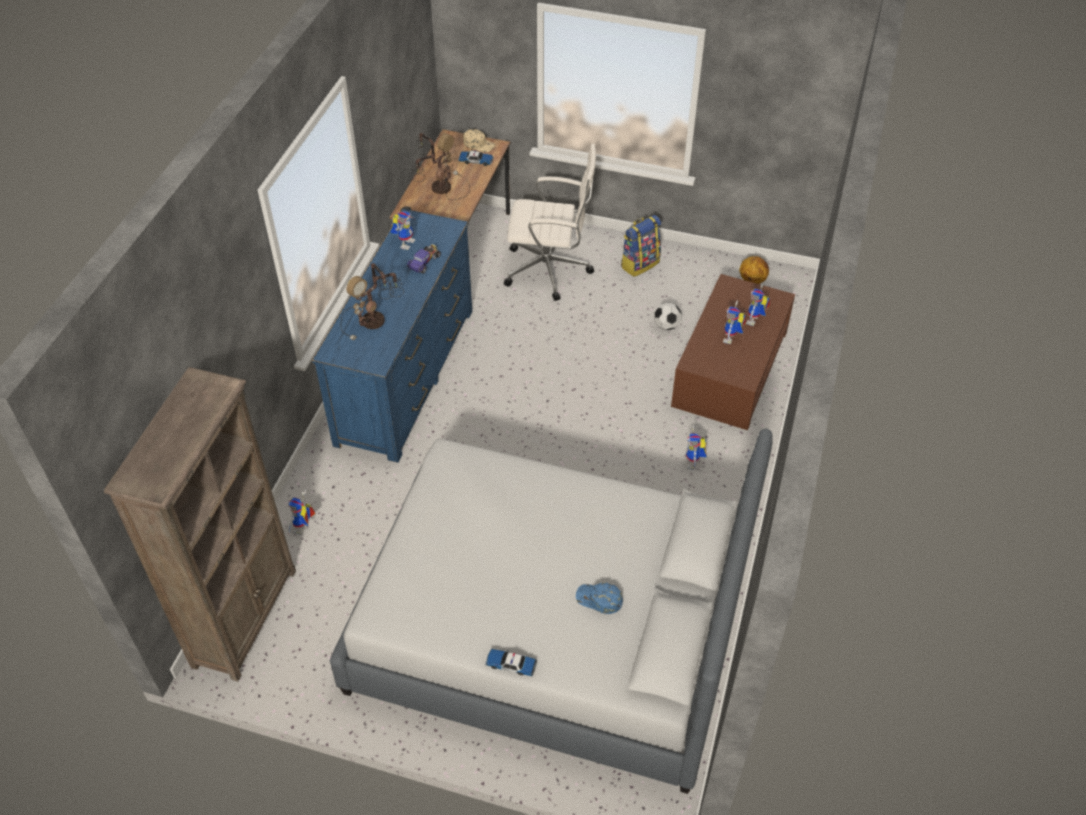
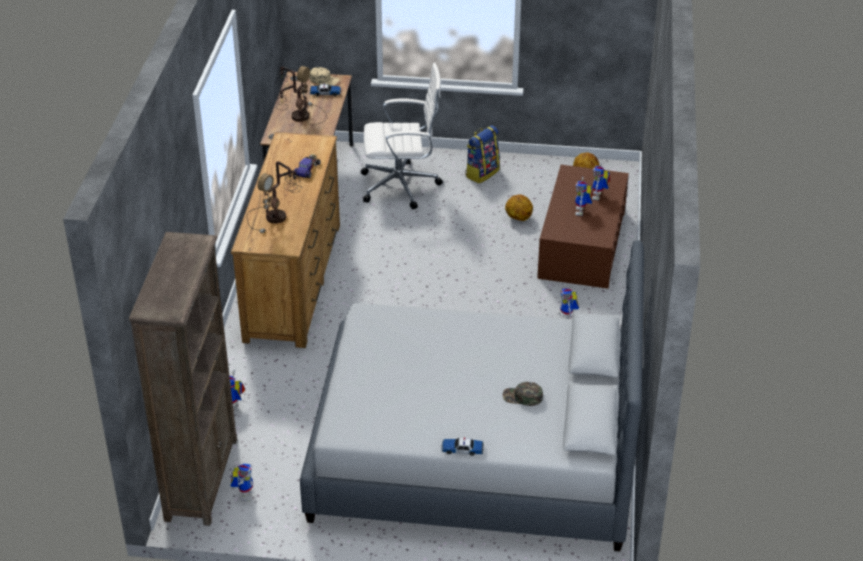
camera: 10 degrees left, 10 degrees down
blue dresser [312,209,472,463] -> brown dresser [231,132,340,348]
toy robot [390,211,415,250] -> toy robot moved to [231,463,255,501]
blue cap [576,583,623,614] -> green cap [503,382,543,406]
football [654,302,682,330] -> basketball [505,194,533,221]

